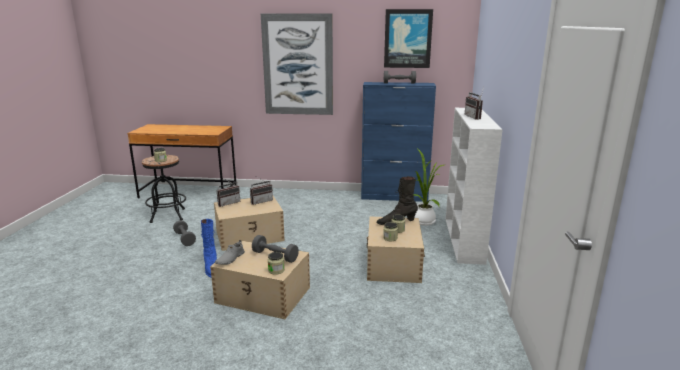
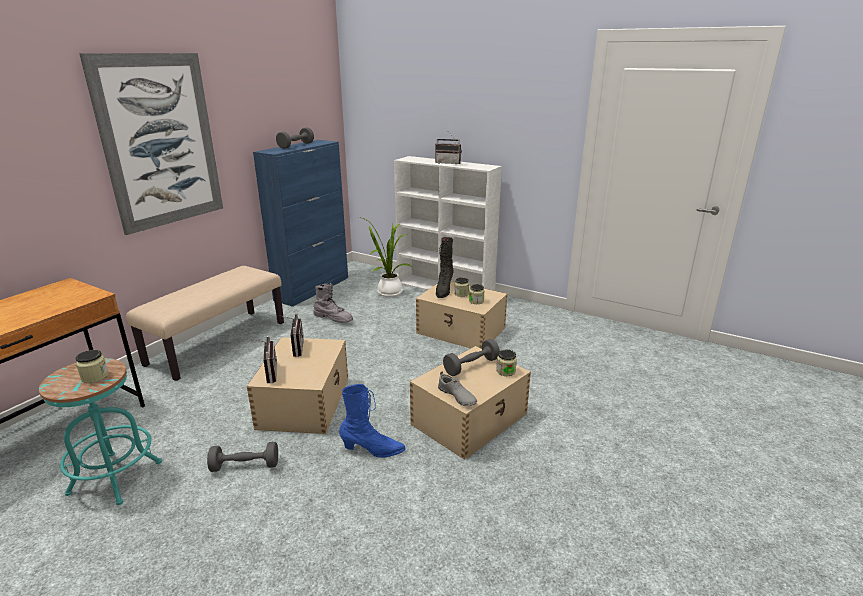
camera: 65 degrees left, 5 degrees up
black stool [142,155,186,223] -> turquoise stool [39,358,162,505]
picture [384,9,433,68] -> none
none -> beige bench [126,266,284,381]
none -> grey boot [314,283,353,323]

